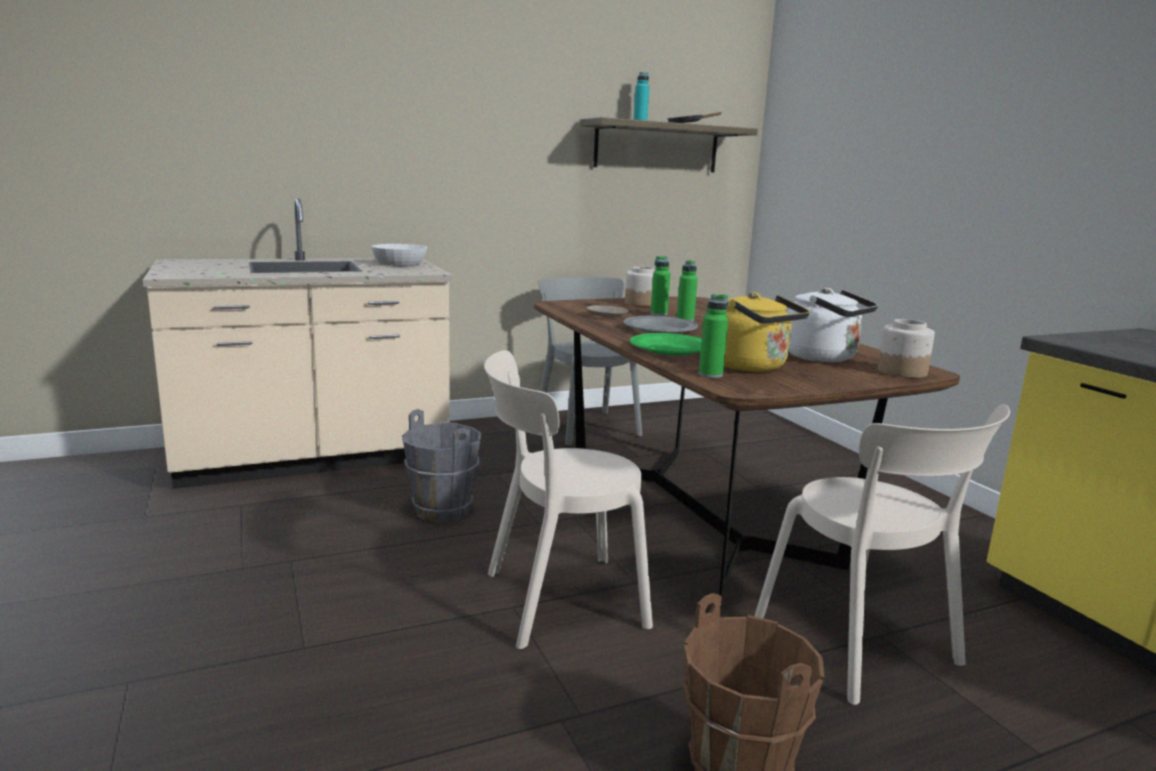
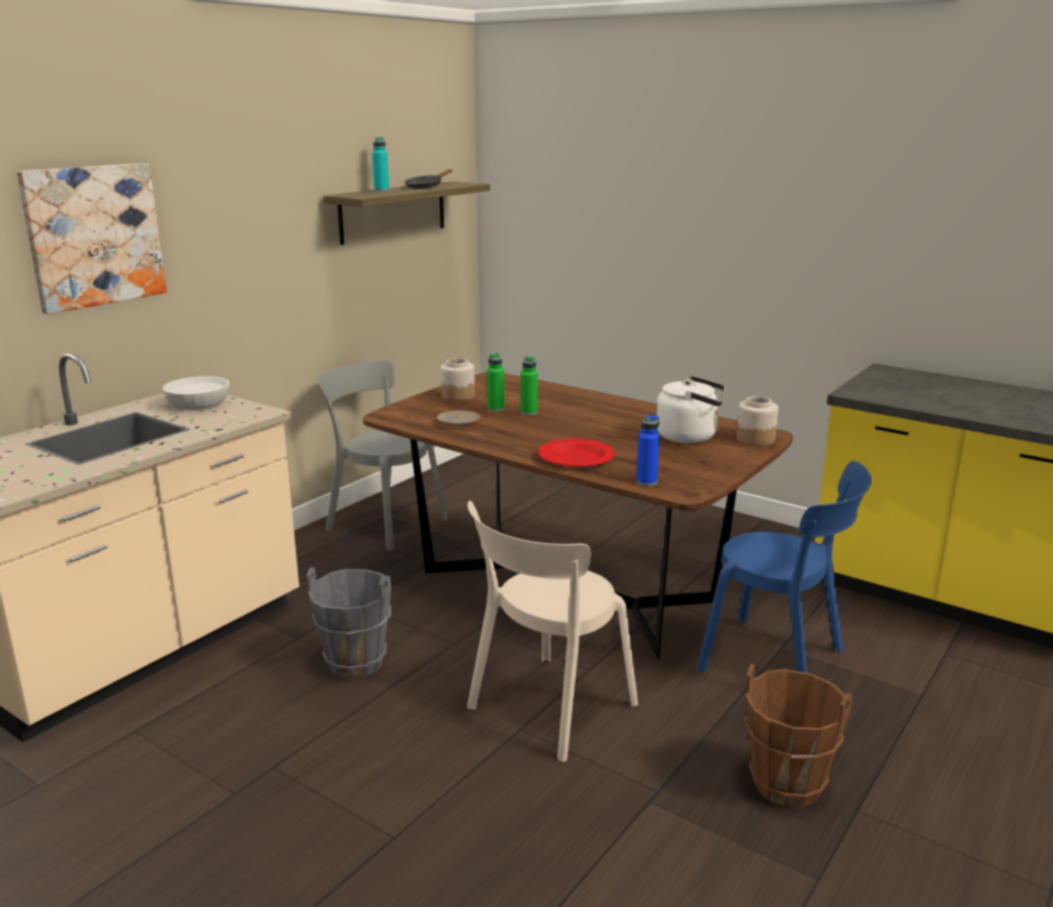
camera: 30 degrees left, 5 degrees up
grey plate [623,316,698,334] -> none
green plate [630,333,702,355] -> red plate [538,438,615,467]
green bottle [699,294,729,378] -> blue bottle [636,415,660,486]
yellow kettle [724,292,810,372] -> none
beige chair [754,404,1010,705] -> blue chair [697,461,871,673]
none -> picture [17,163,167,314]

